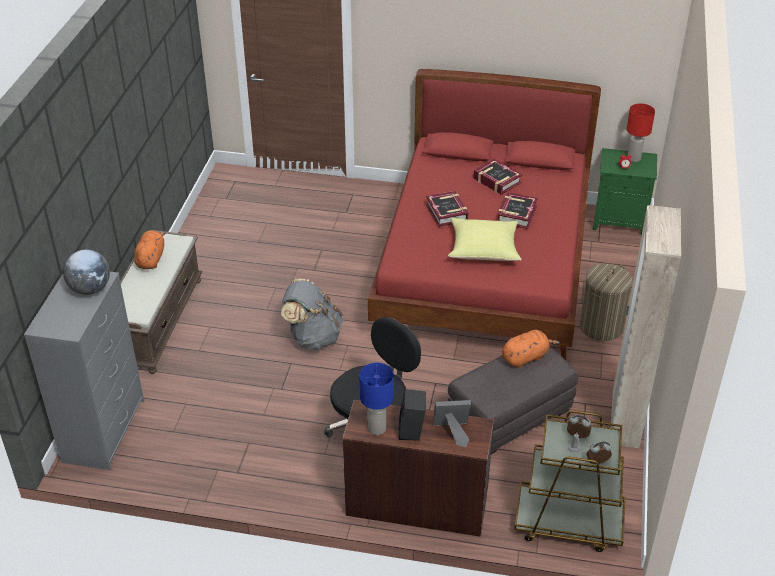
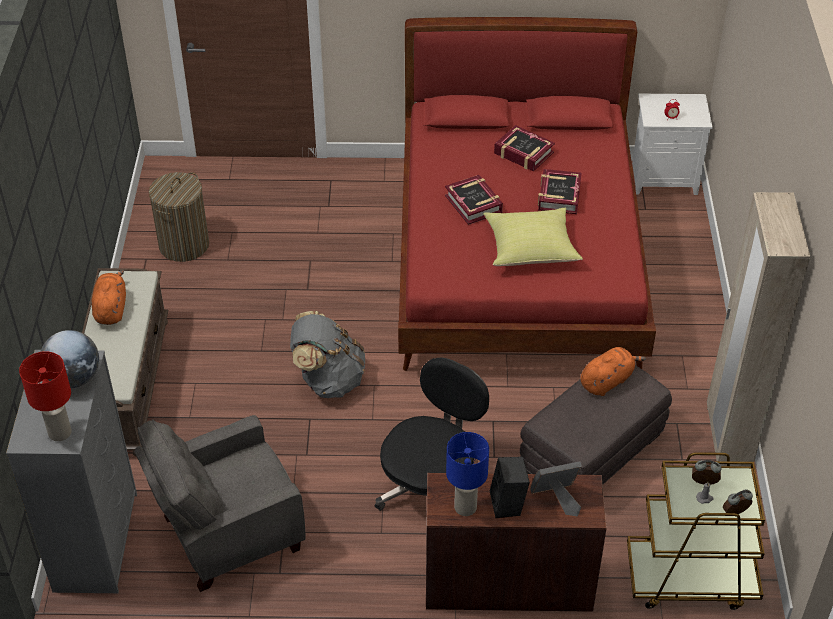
camera: 10 degrees left, 5 degrees up
laundry basket [579,264,632,341] -> laundry basket moved to [149,172,209,262]
green nightstand [593,148,657,236] -> white nightstand [632,94,713,195]
red table lamp [627,103,655,162] -> red table lamp moved to [19,351,72,441]
none -> grey armchair [134,415,306,592]

